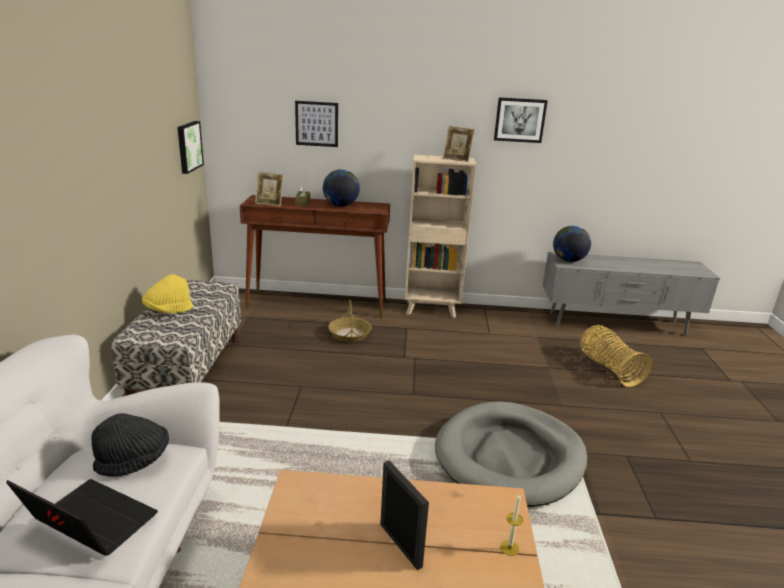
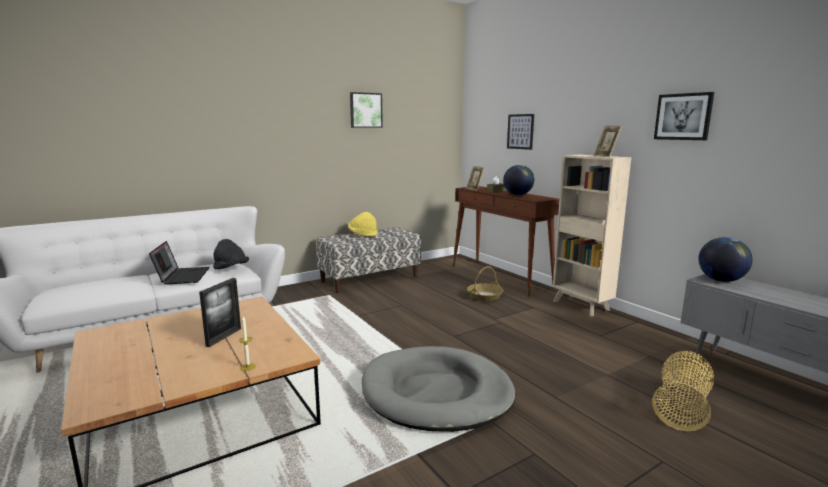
camera: 55 degrees right, 10 degrees down
picture [177,121,204,174] -> picture moved to [350,92,383,128]

